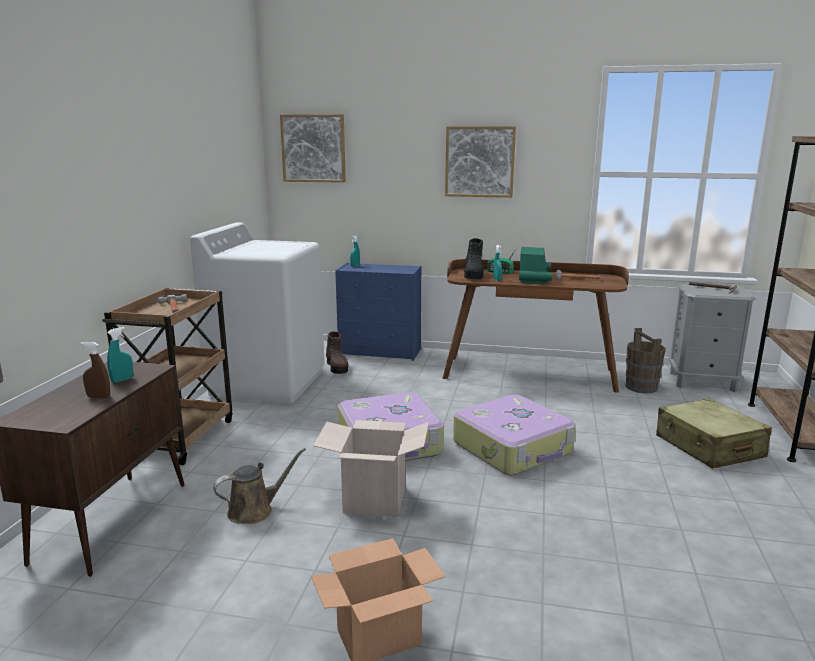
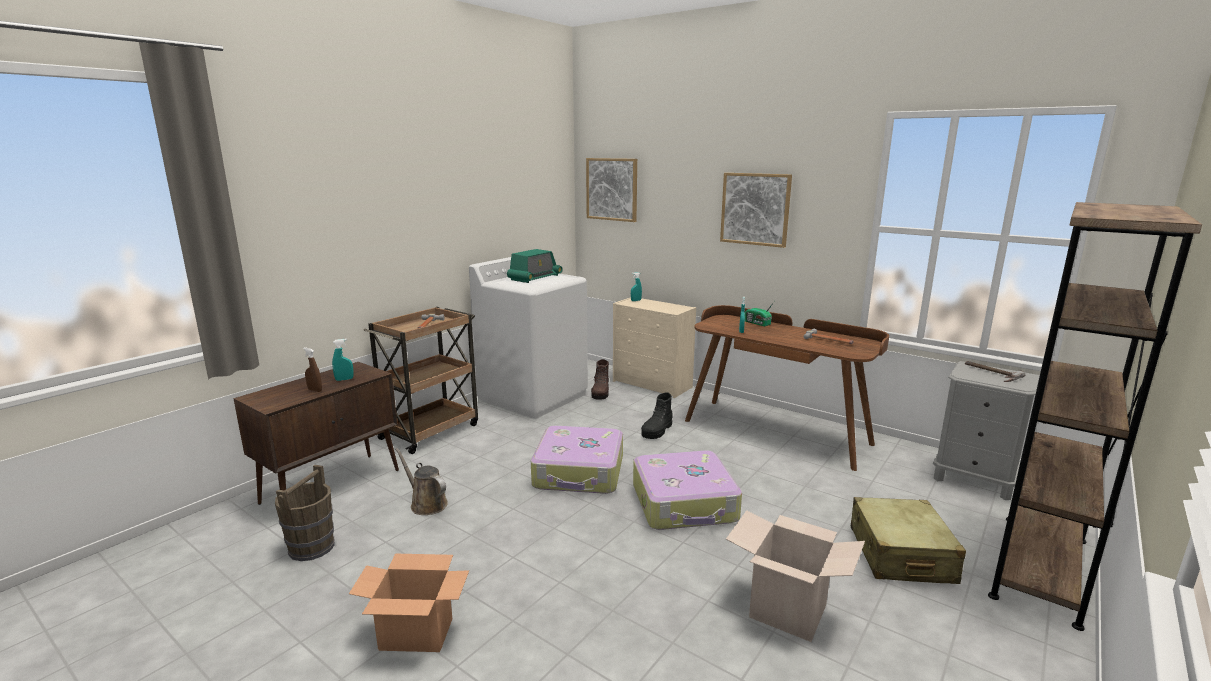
camera: 25 degrees right, 0 degrees up
brown watering can [213,448,306,524] -> brown watering can turned 135 degrees counterclockwise [395,448,448,515]
cardboard box [313,420,429,517] -> cardboard box moved to [726,510,865,642]
blue dresser [335,263,421,361] -> beige dresser [613,297,696,398]
black boot [464,238,484,279] -> black boot moved to [641,392,673,439]
radio [519,247,552,284] -> radio moved to [507,249,563,283]
brown bucket [625,328,666,394] -> brown bucket moved to [275,465,335,561]

